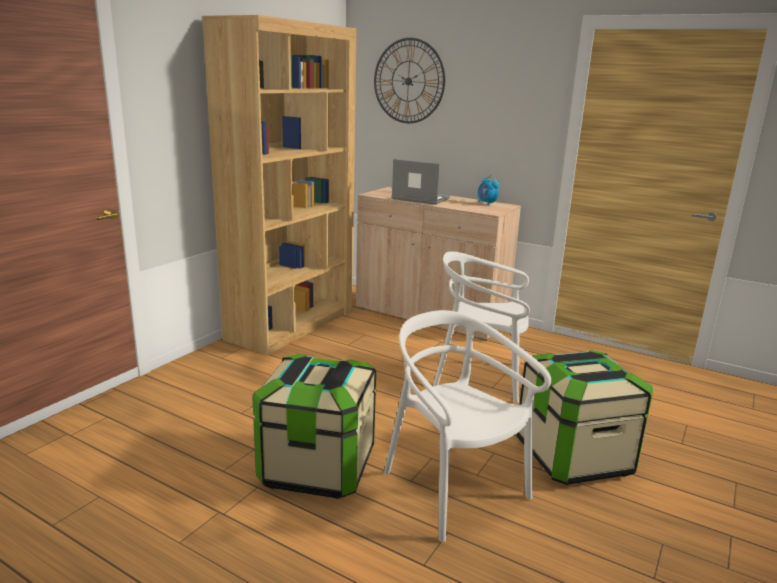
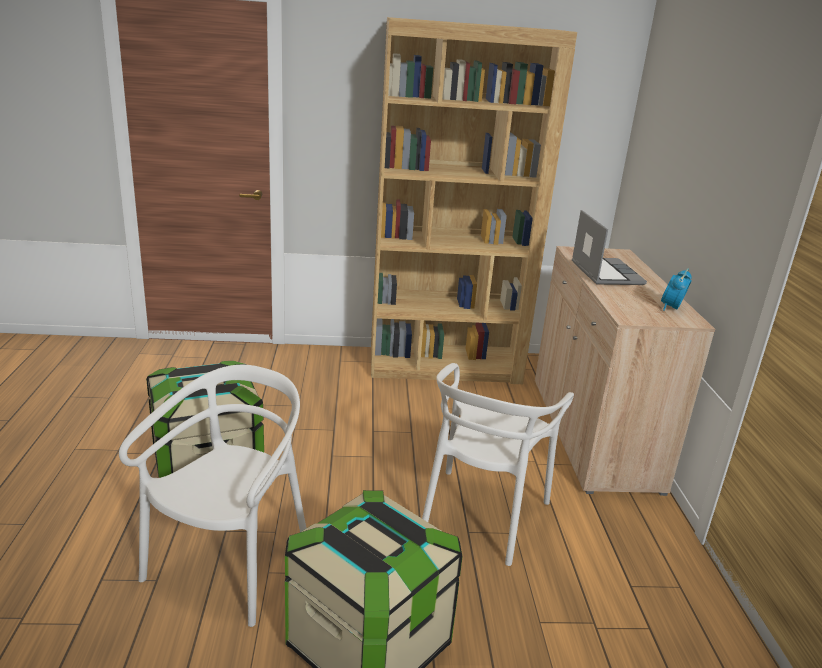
camera: 55 degrees right, 5 degrees up
wall clock [374,38,445,123] -> none
white chair [433,251,530,403] -> white chair turned 135 degrees counterclockwise [422,363,574,566]

